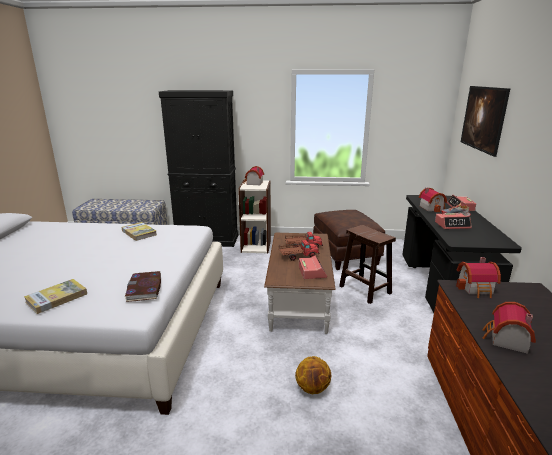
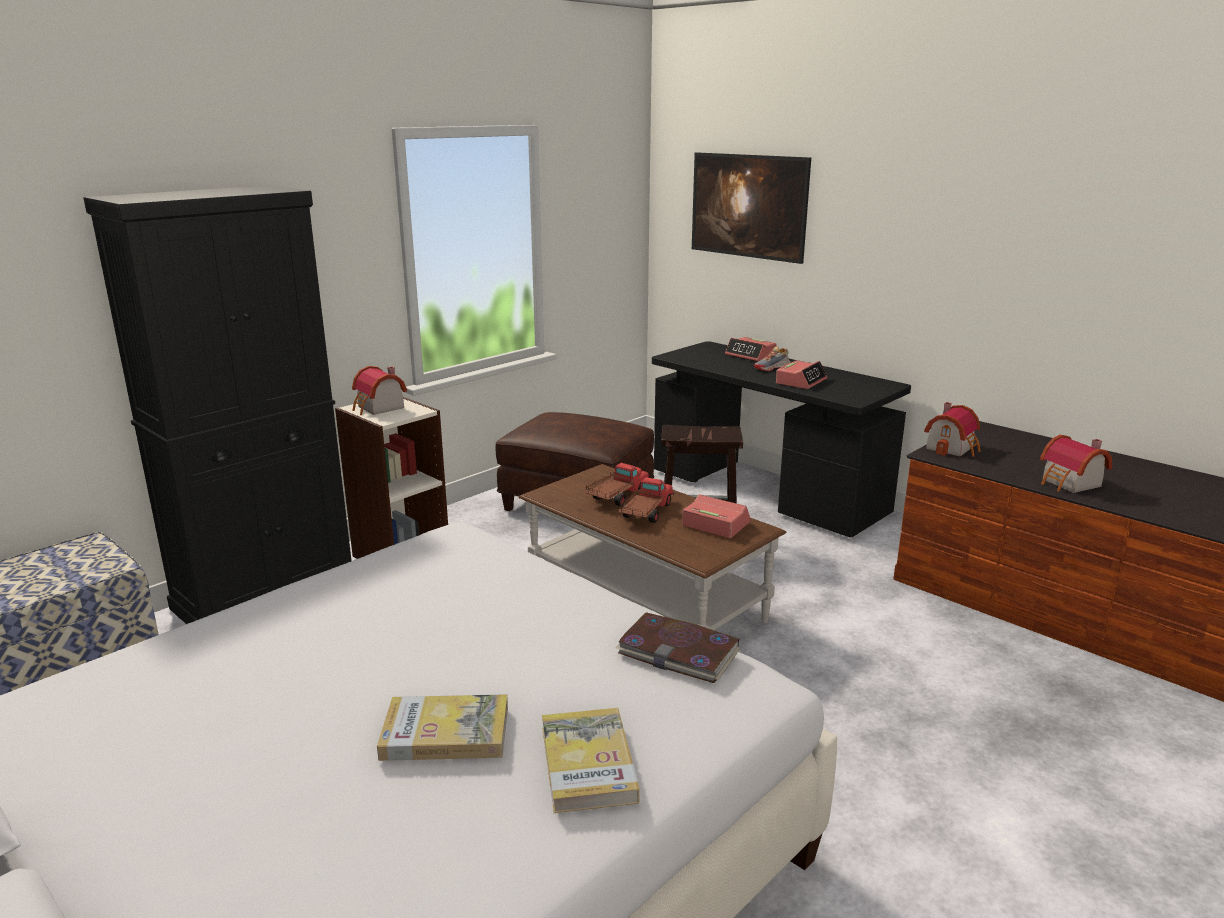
camera: 50 degrees left, 0 degrees up
book [121,222,157,241] -> book moved to [377,694,508,761]
basketball [295,356,331,394] -> none
toy house [419,188,447,212] -> none

